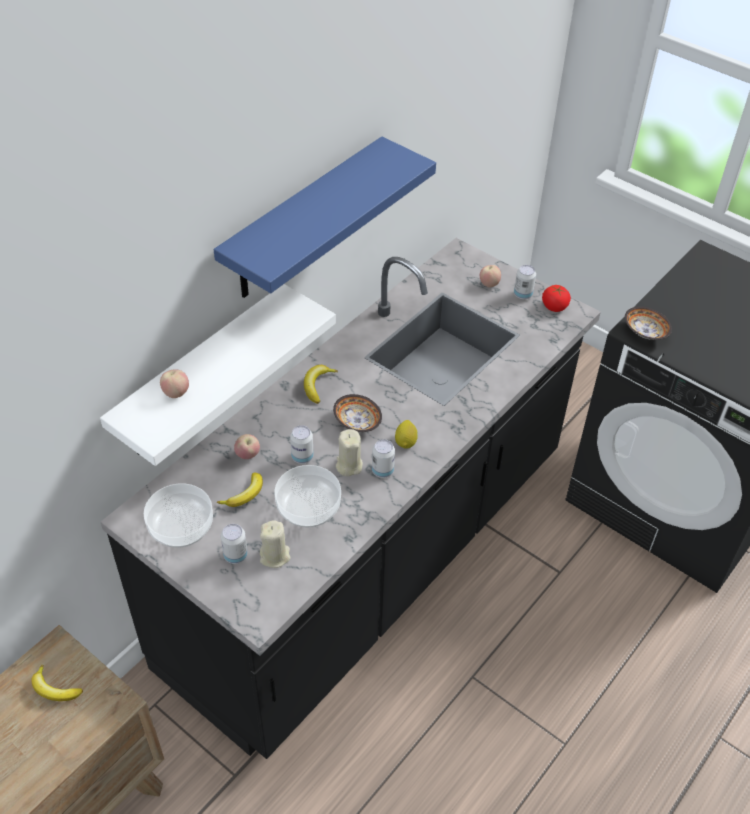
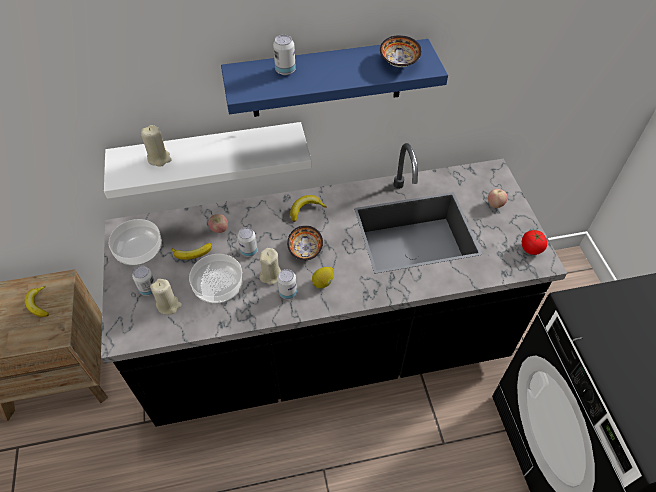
camera: 40 degrees right, 5 degrees up
apple [160,369,189,398] -> beige candle [141,125,172,167]
can [514,265,536,300] -> can moved to [273,35,296,75]
bowl [625,306,672,340] -> bowl moved to [380,35,422,67]

